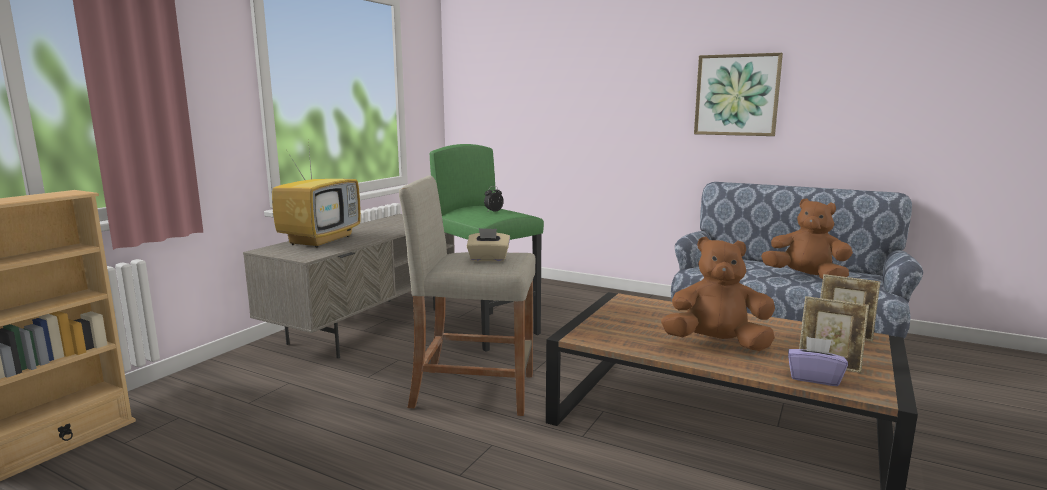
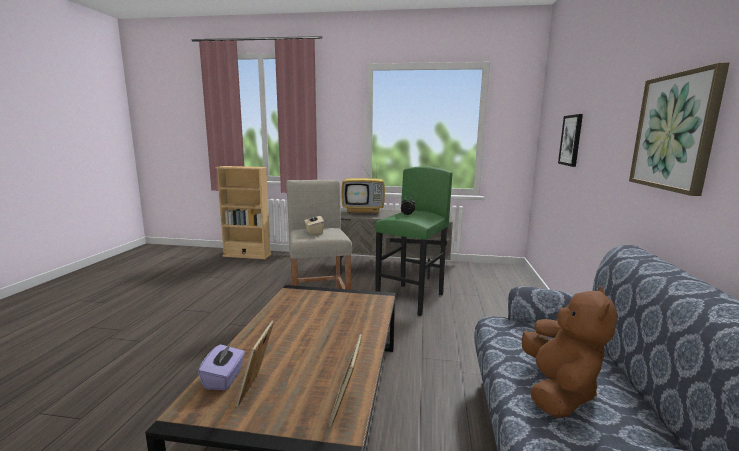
camera: 70 degrees right, 0 degrees up
brown plush toy [661,237,775,351] -> none
none -> picture [558,114,583,167]

